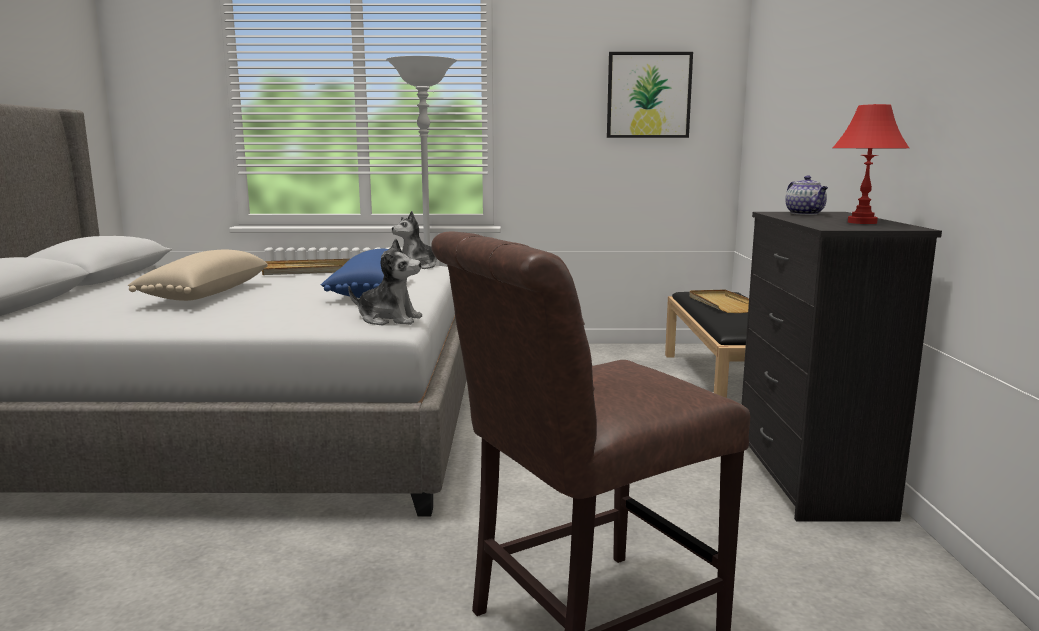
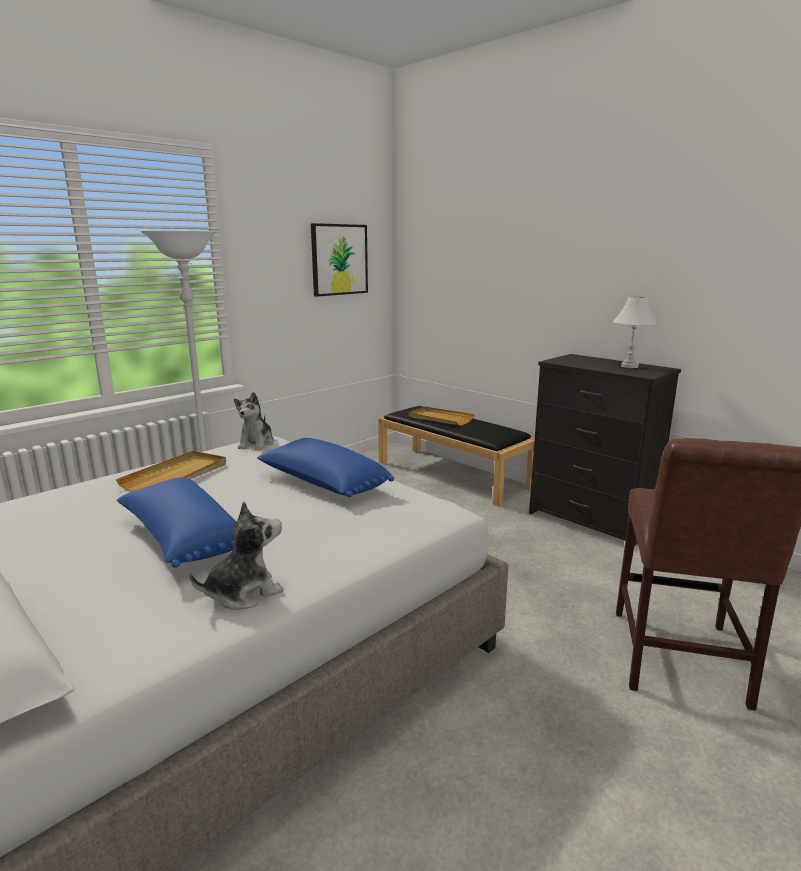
camera: 45 degrees left, 5 degrees up
beige pillow [128,250,268,301] -> blue pillow [116,477,236,568]
plush toy [348,239,422,326] -> plush toy moved to [190,501,284,610]
teapot [785,175,828,215] -> none
red table lamp [833,104,909,224] -> white table lamp [613,297,658,368]

